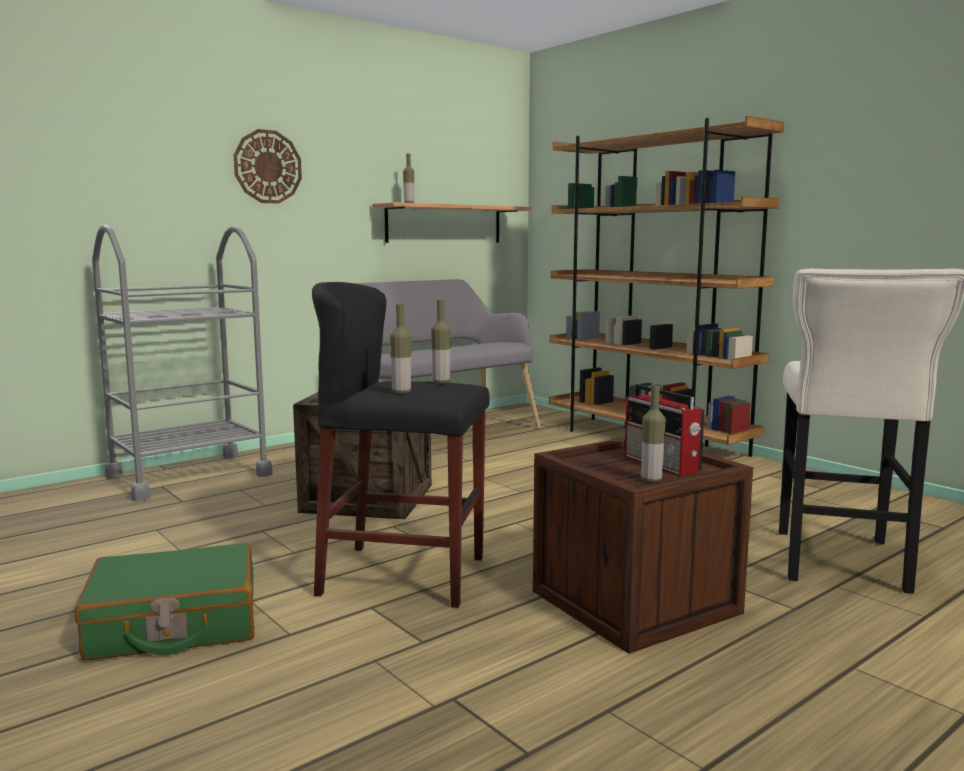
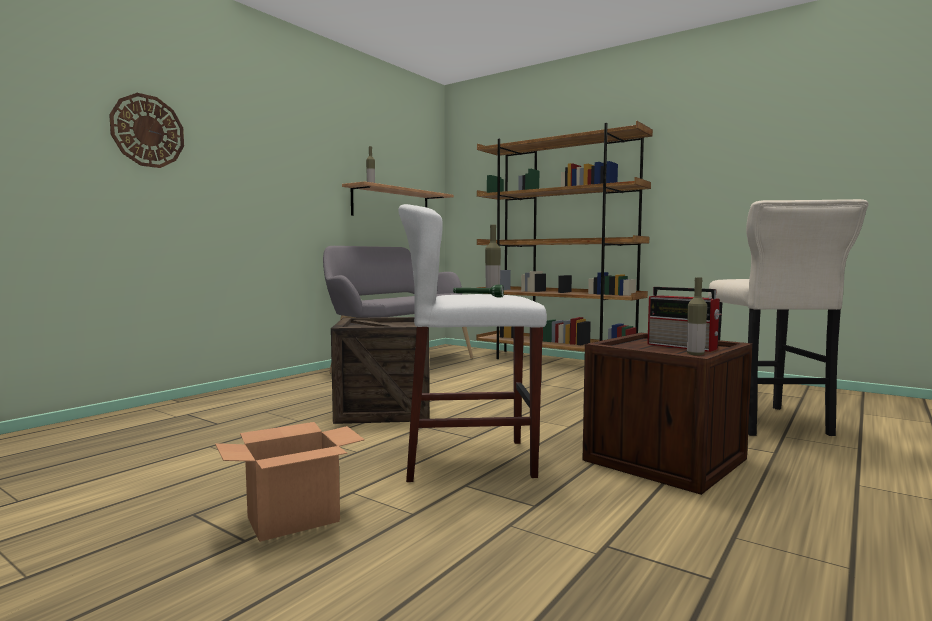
camera: 15 degrees left, 5 degrees down
green suitcase [75,543,255,661] -> cardboard box [215,422,365,542]
grey cart [92,225,273,501] -> none
wall clock [234,129,302,204] -> wall clock moved to [109,93,184,168]
black stool [312,282,490,608] -> white stool [399,204,547,482]
bottle [390,304,411,394] -> green flashlight [453,285,504,297]

